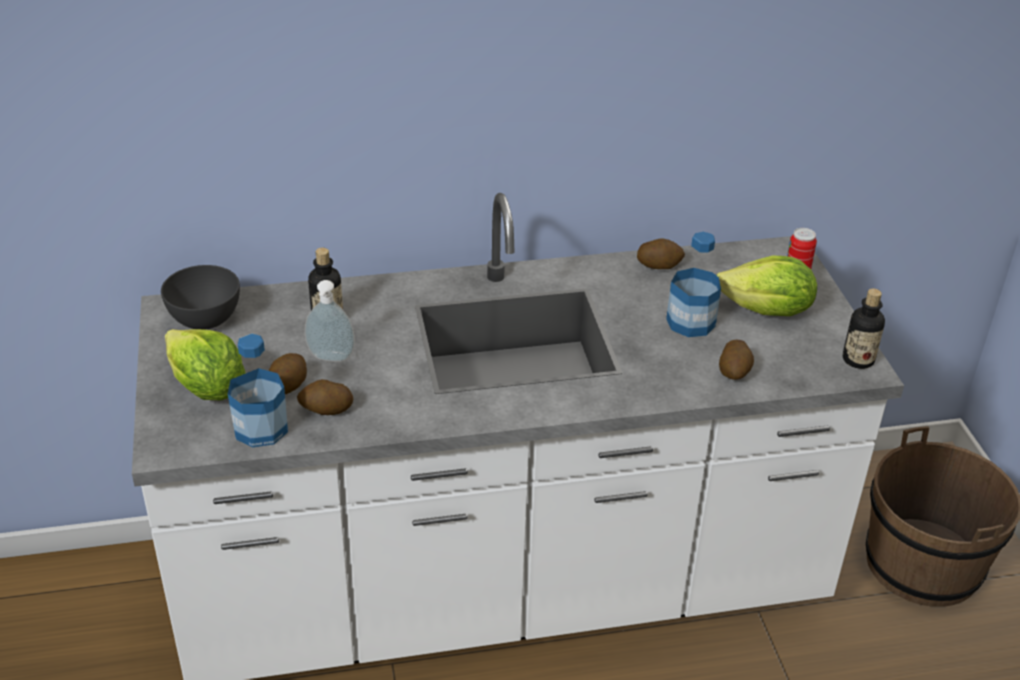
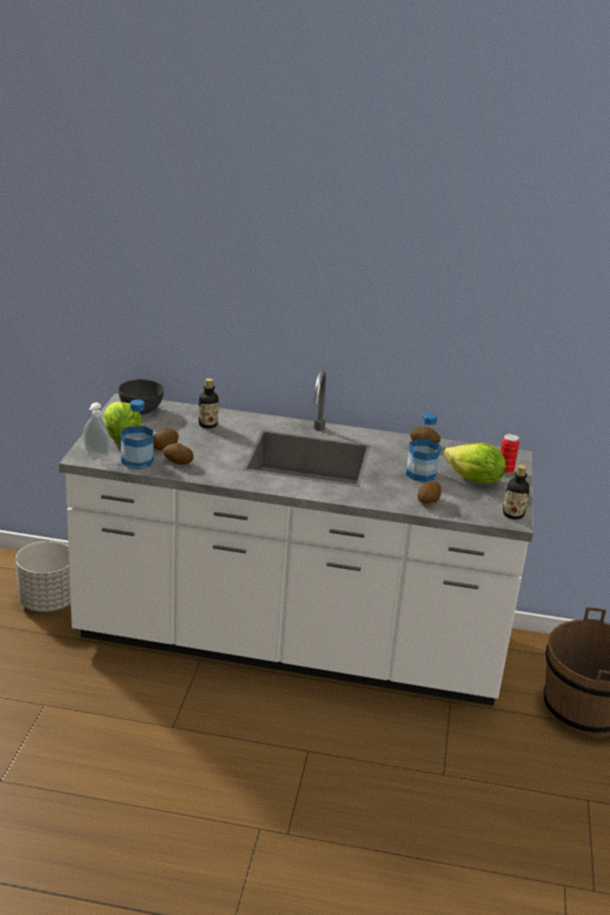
camera: 20 degrees right, 10 degrees down
soap dispenser [305,280,355,362] -> soap dispenser moved to [84,402,110,458]
none -> grey planter [16,541,71,612]

